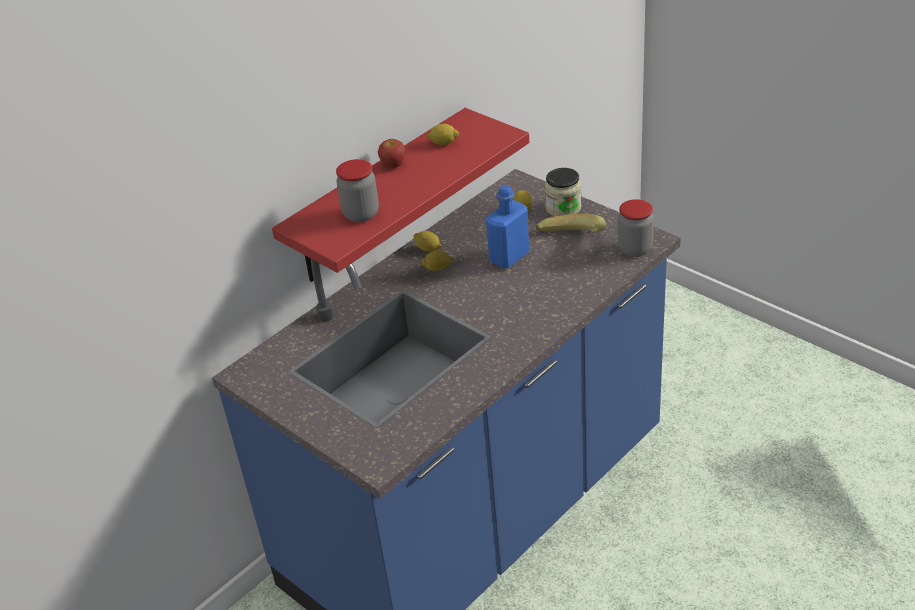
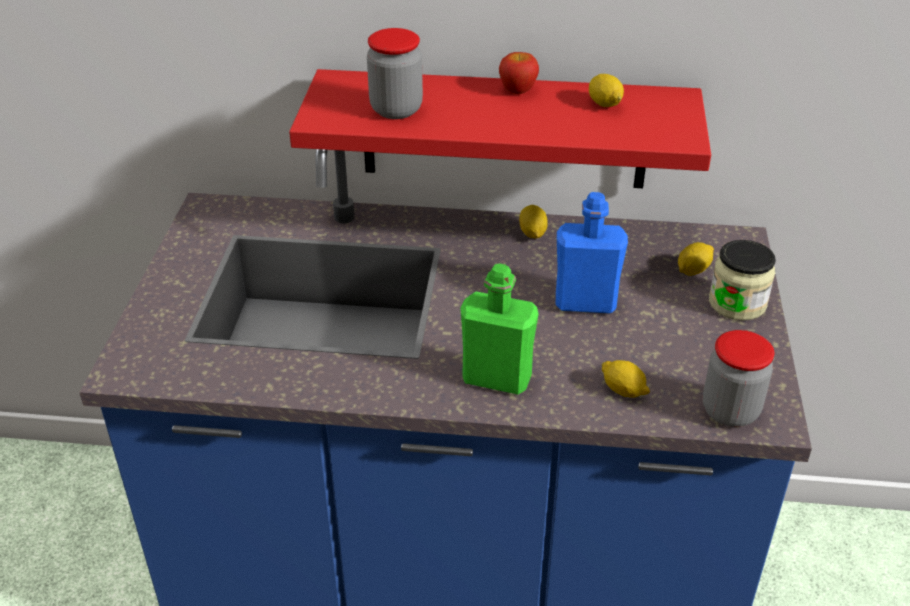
camera: 50 degrees right, 0 degrees up
lemon [420,250,453,271] -> lemon moved to [601,360,650,398]
banana [536,214,606,234] -> none
none -> green bottle [460,263,539,395]

